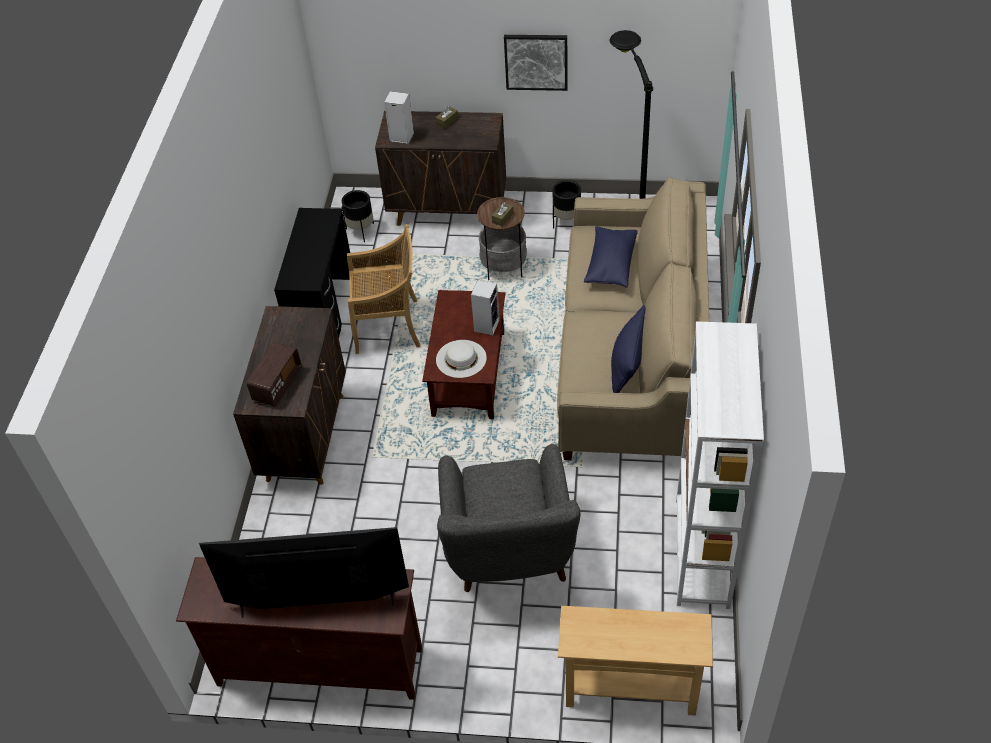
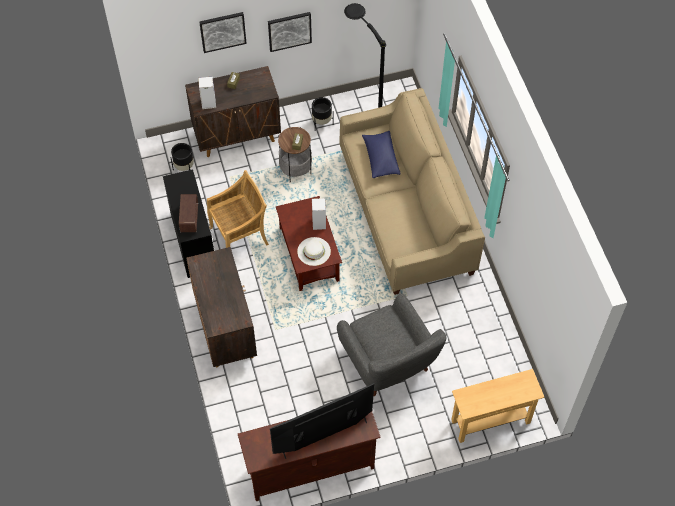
camera: 25 degrees left, 10 degrees up
radio [247,342,301,406] -> radio moved to [179,194,198,232]
blue pillow [611,305,646,393] -> none
white bookcase [676,321,764,609] -> none
none -> picture [199,12,247,53]

